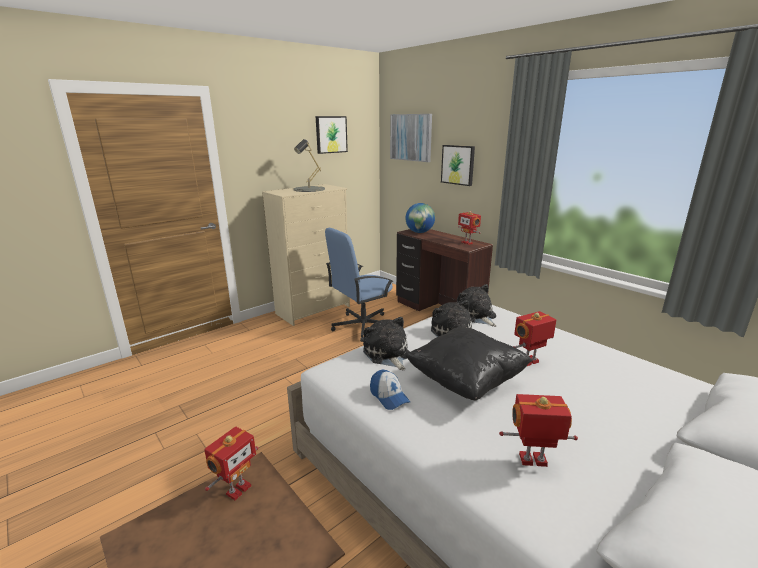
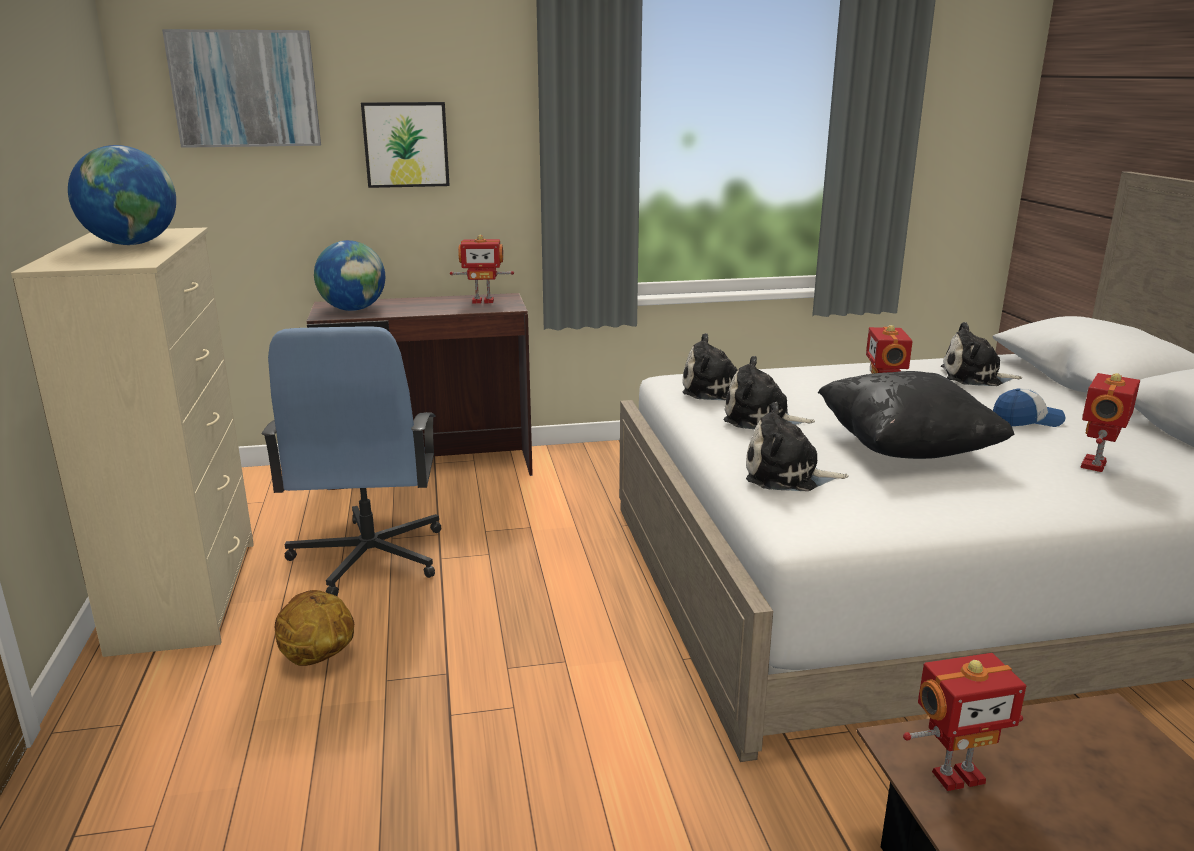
camera: 60 degrees left, 0 degrees up
toy robot [204,426,259,500] -> toy robot turned 105 degrees clockwise [903,653,1026,791]
grey table lamp [293,139,325,192] -> globe [68,145,176,245]
picture [316,116,348,154] -> none
cap [370,370,410,410] -> cap moved to [993,388,1066,427]
none -> basketball [275,590,354,666]
none -> plush toy [941,322,1022,386]

